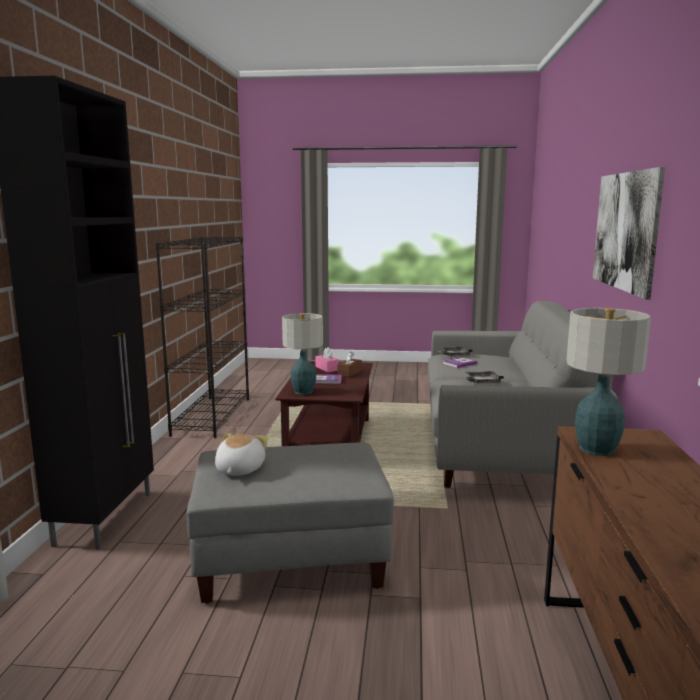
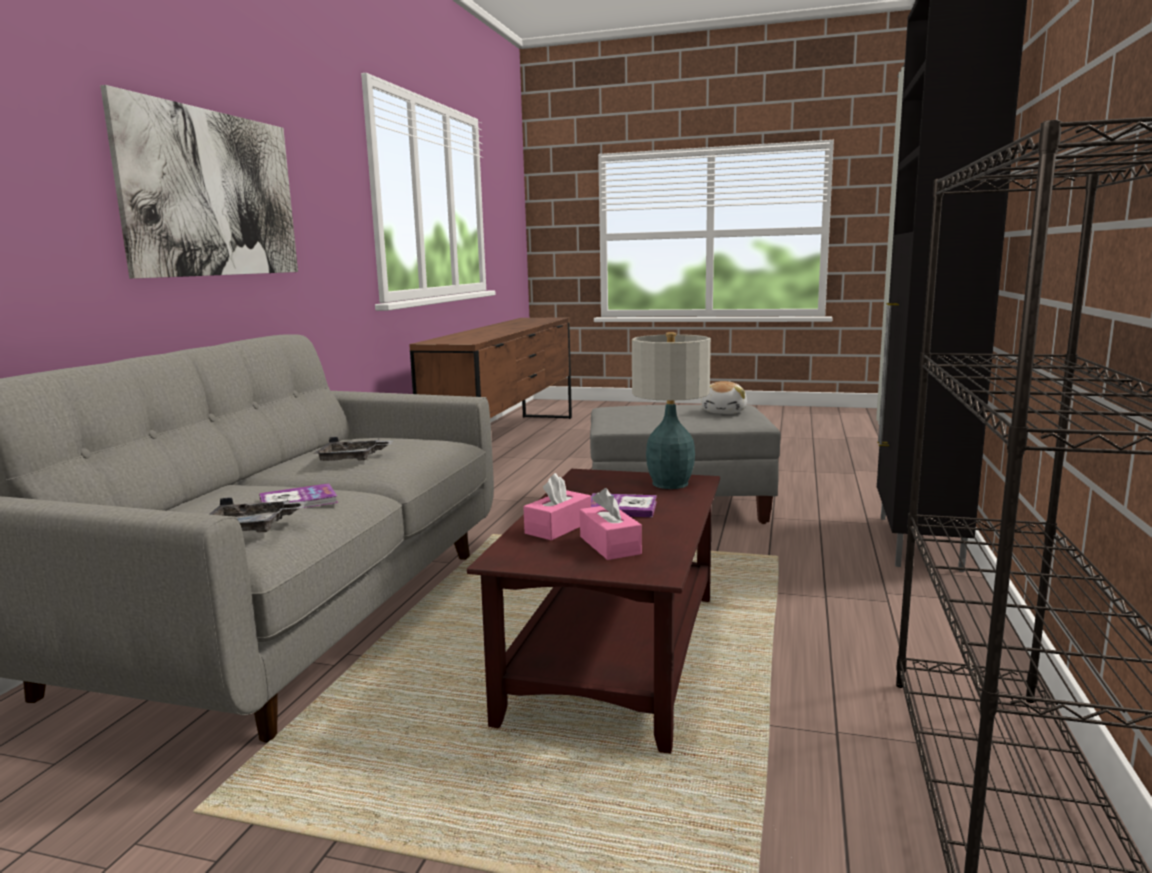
camera: 170 degrees left, 0 degrees up
brown tissue box [337,351,362,377] -> pink tissue box [523,473,591,540]
table lamp [566,308,651,456] -> none

